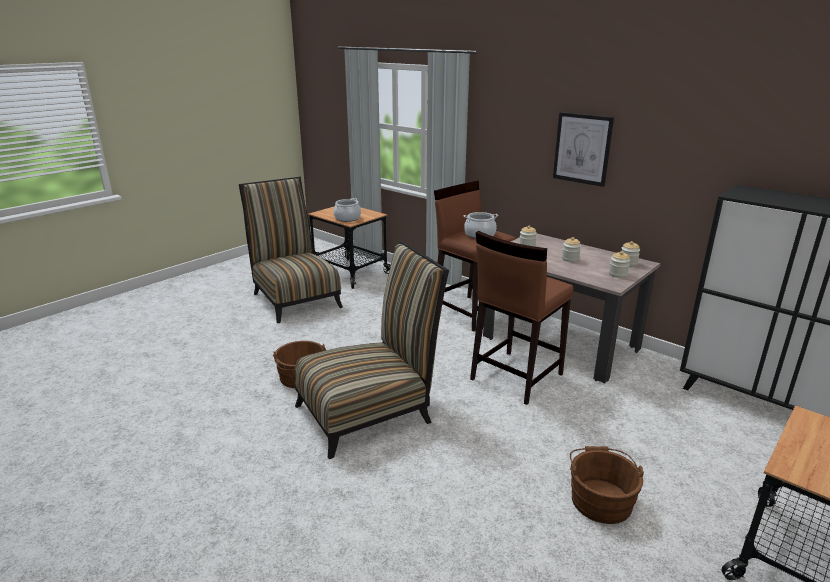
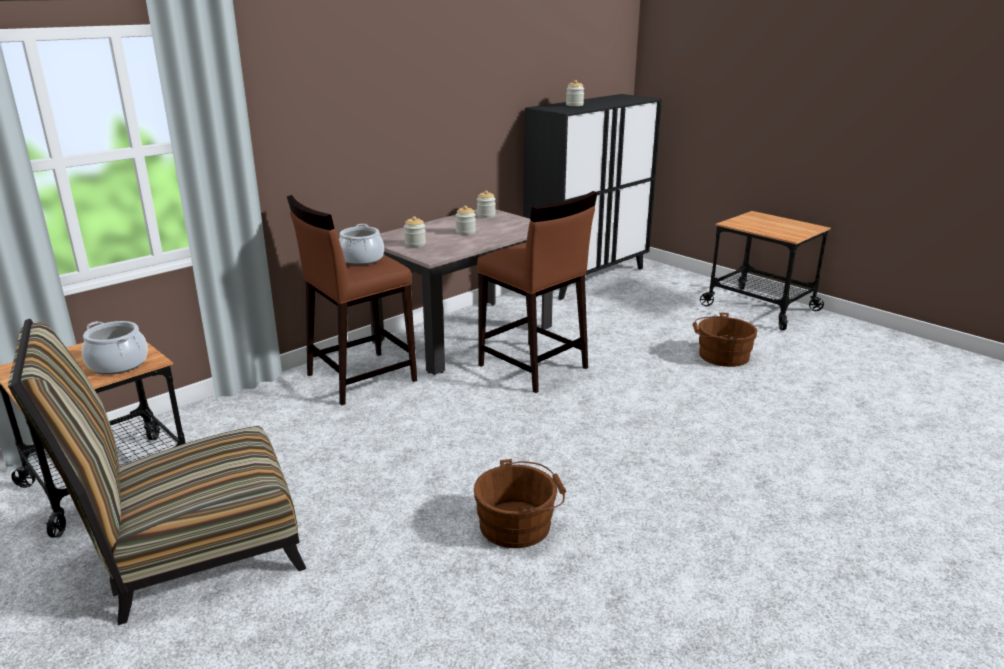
camera: 85 degrees left, 0 degrees up
chair [295,241,449,459] -> none
picture [553,112,614,187] -> none
jar [609,251,630,278] -> jar moved to [566,80,584,106]

